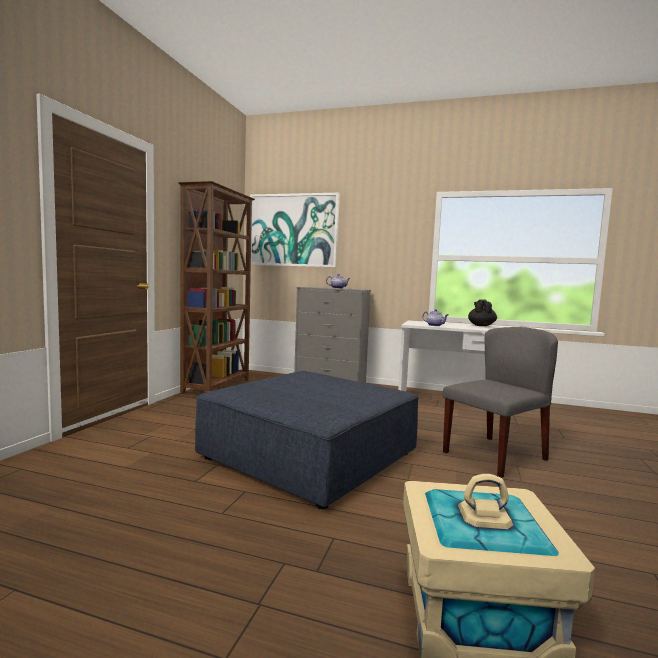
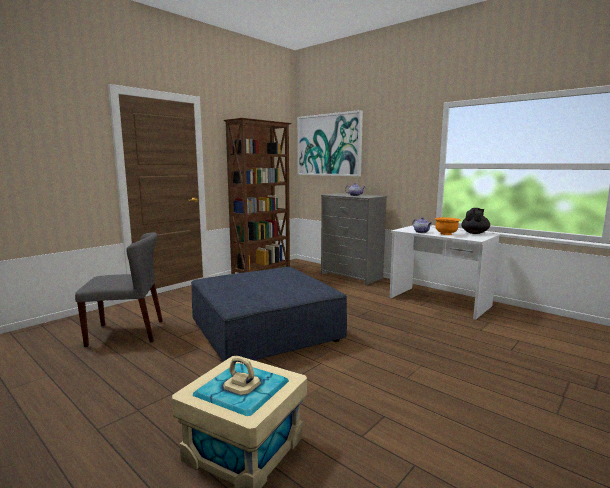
camera: 25 degrees right, 5 degrees up
grey chair [443,327,558,478] -> grey chair moved to [75,232,163,347]
none -> orange bowl [435,217,460,235]

